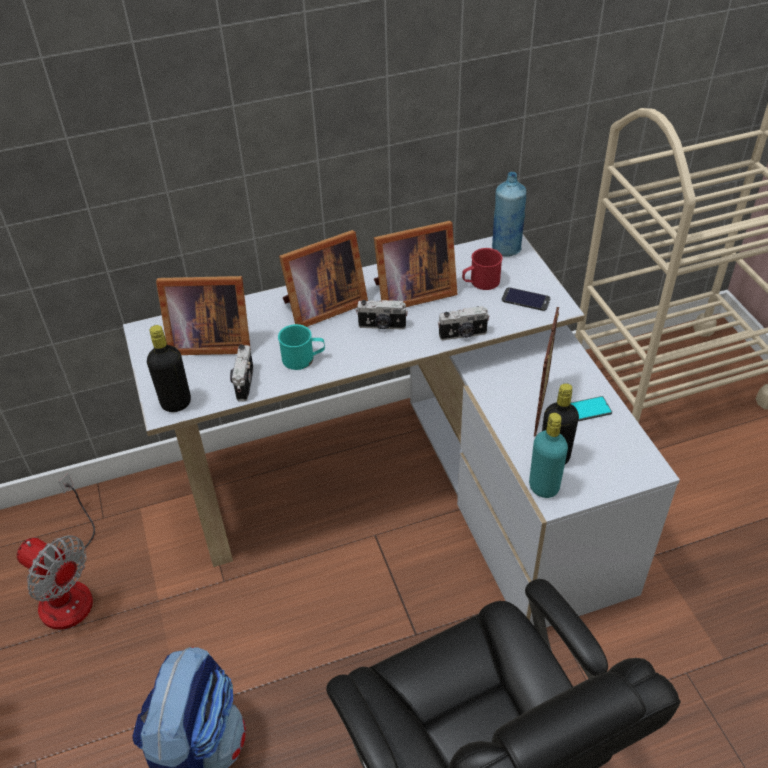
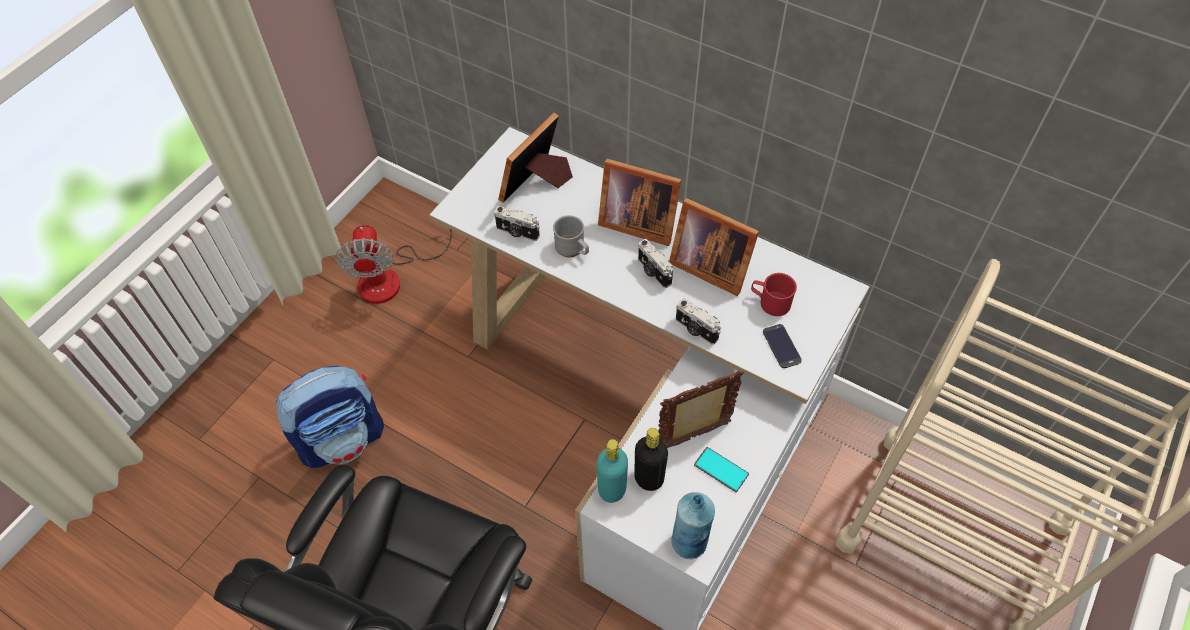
camera: 50 degrees right, 10 degrees up
black bottle [147,325,191,412] -> none
picture frame [156,276,251,355] -> picture frame turned 75 degrees clockwise [498,113,573,203]
camera [230,345,253,401] -> camera turned 120 degrees counterclockwise [494,206,540,241]
turquoise mug [278,324,325,370] -> grey mug [553,215,589,257]
blue bottle [492,172,526,257] -> blue bottle moved to [671,492,715,560]

